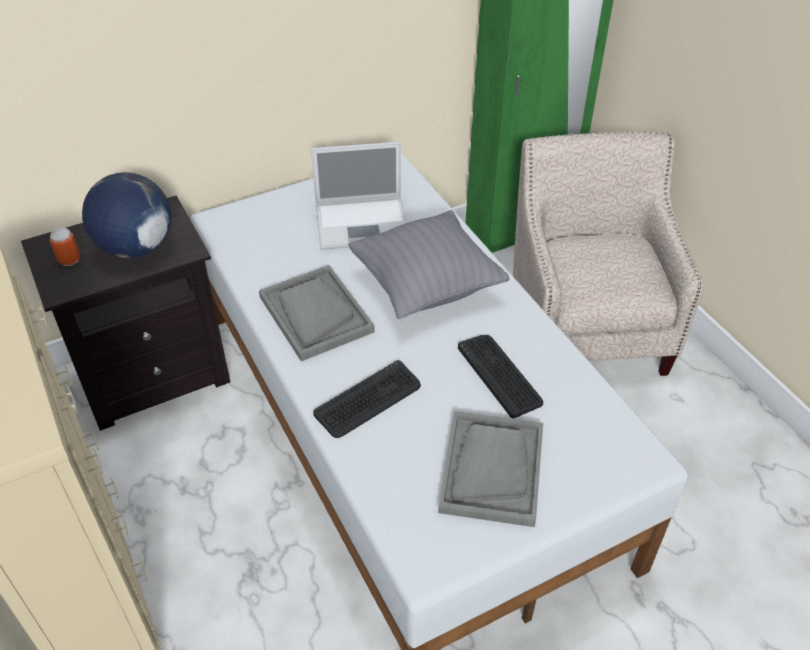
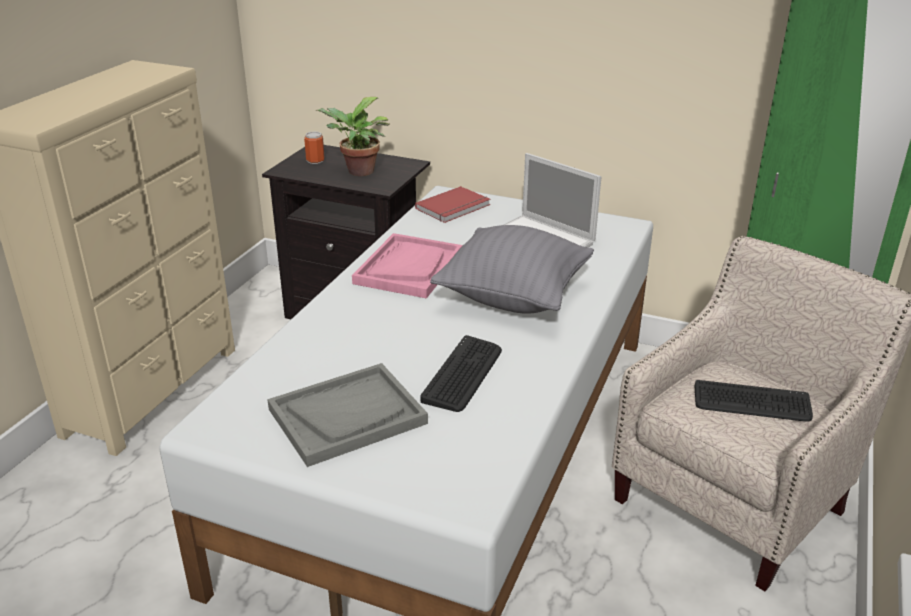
camera: 50 degrees right, 15 degrees down
globe [82,172,171,258] -> potted plant [316,97,389,176]
grey tray [259,265,375,362] -> pink tray [352,233,462,299]
keyboard [313,360,421,438] -> keyboard moved to [694,380,813,422]
none -> red book [415,186,490,223]

